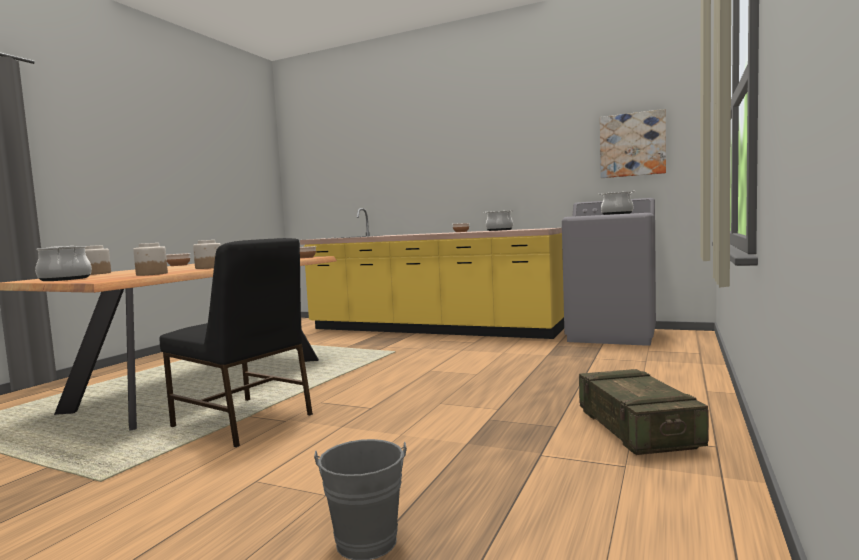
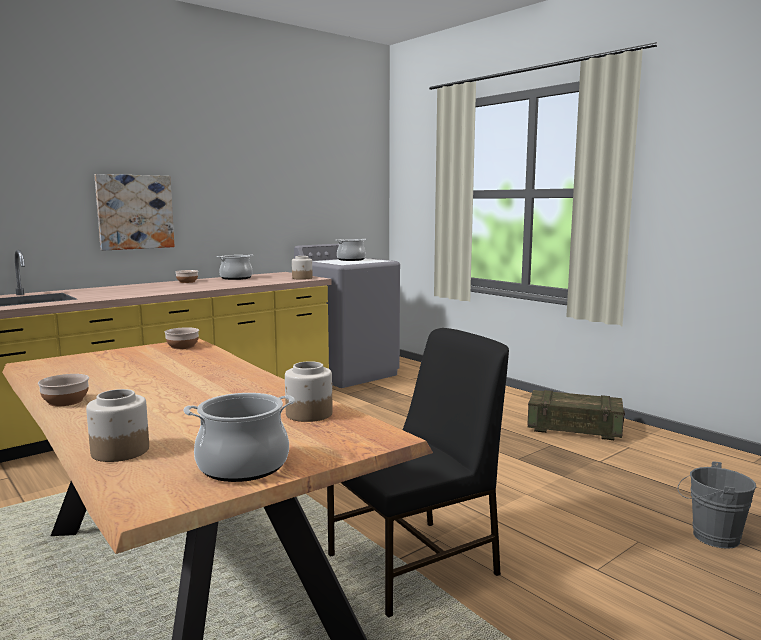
camera: 65 degrees left, 5 degrees up
jar [193,240,221,269] -> jar moved to [292,256,312,280]
picture [600,109,666,178] -> picture moved to [94,174,175,251]

